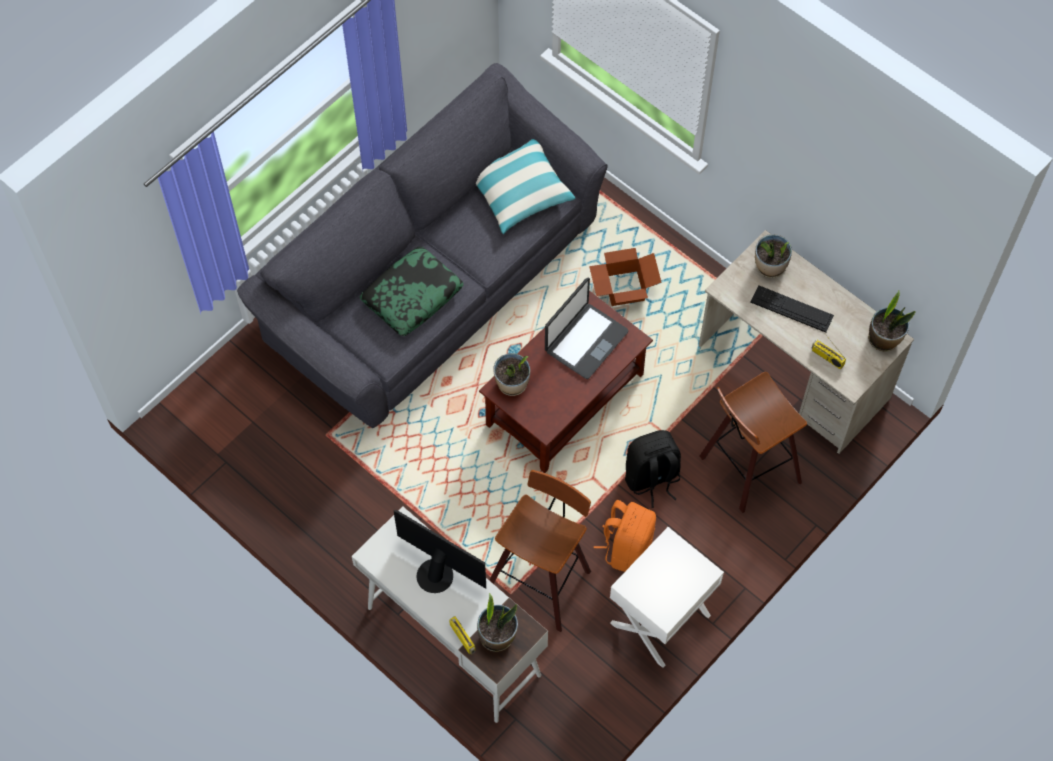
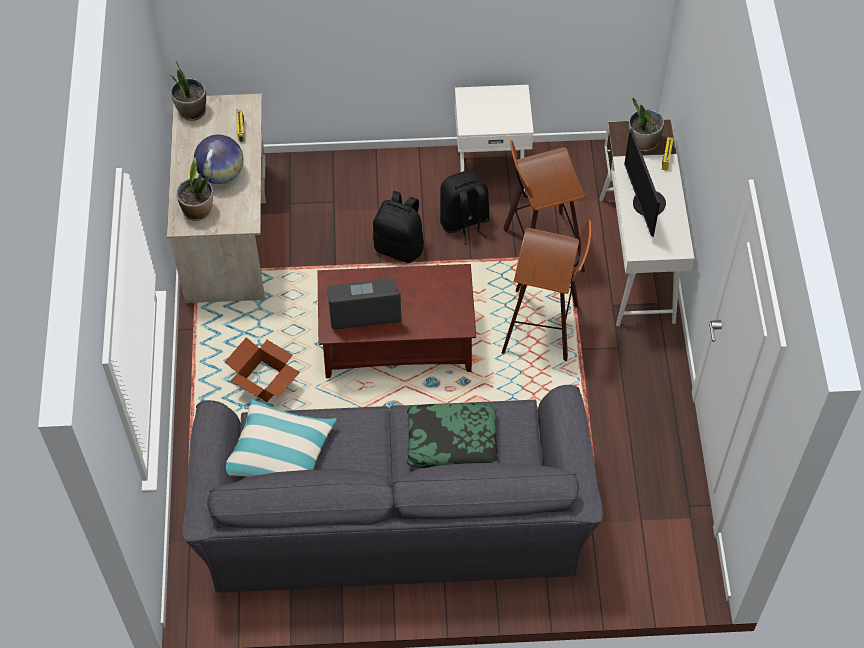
camera: 135 degrees left, 5 degrees down
potted plant [493,353,530,396] -> none
orange backpack [594,500,656,572] -> black backpack [440,170,490,245]
stool [700,372,807,513] -> stool moved to [501,220,591,361]
keyboard [751,285,834,332] -> globe [194,134,243,184]

